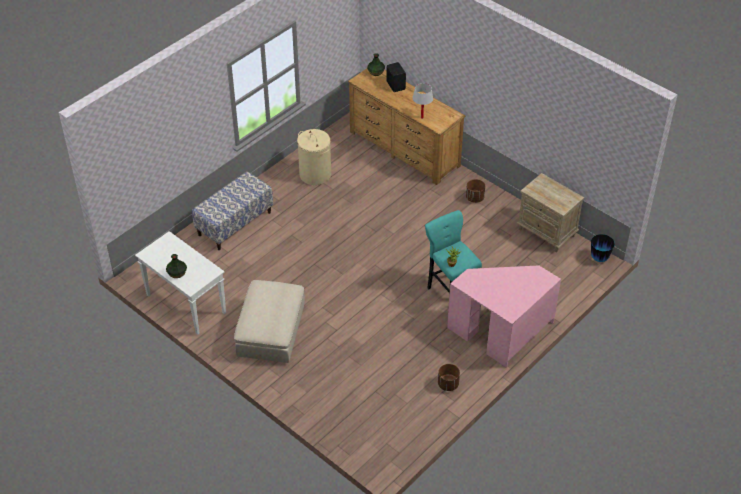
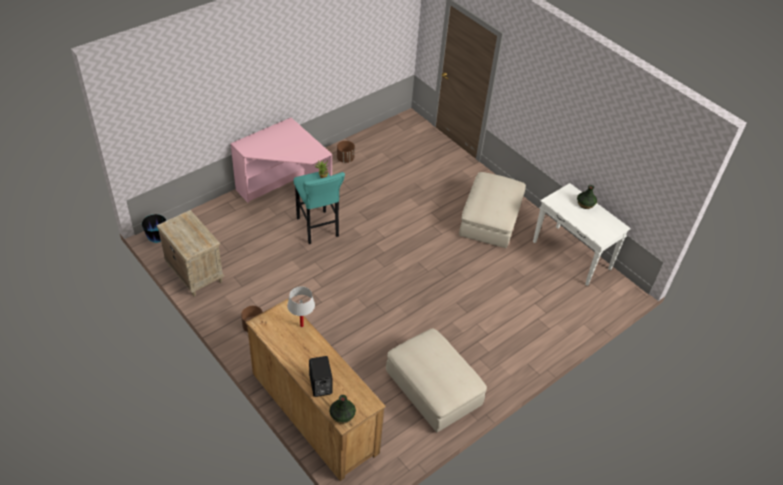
camera: 175 degrees left, 0 degrees up
bench [192,171,273,250] -> none
beige laundry basket [297,129,331,185] -> beige ottoman [386,329,487,432]

